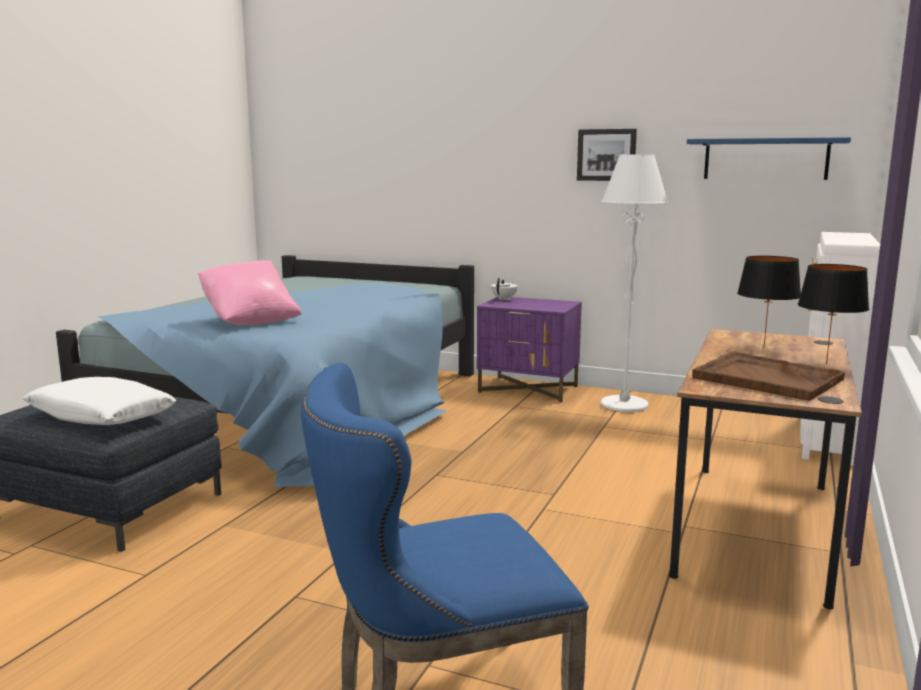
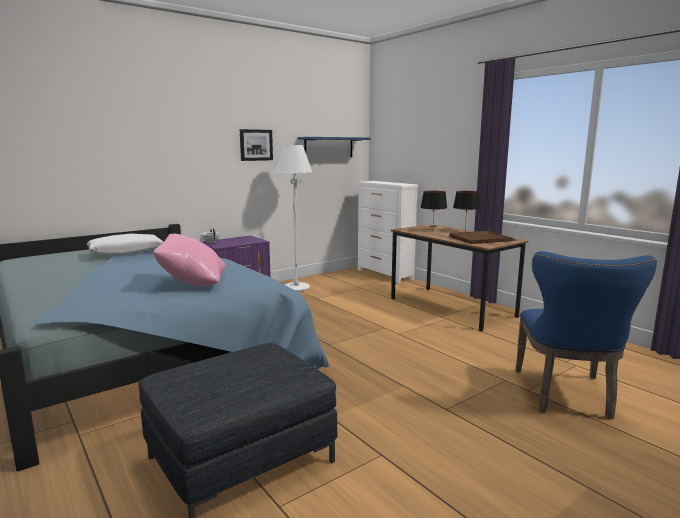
camera: 60 degrees left, 0 degrees up
white pillow [23,377,177,425] -> white pillow moved to [87,234,164,255]

